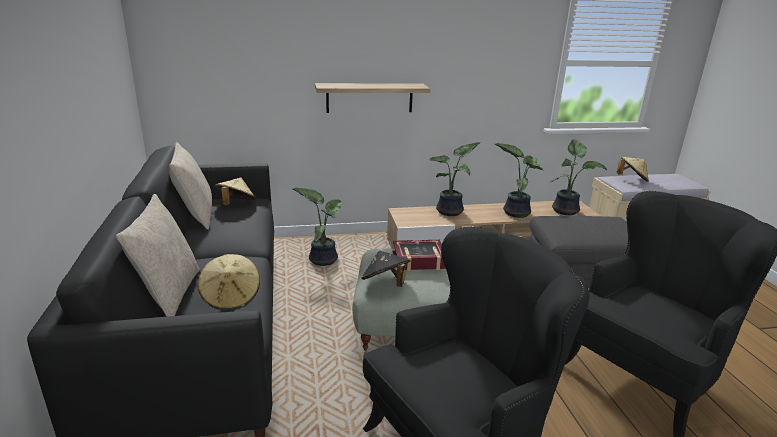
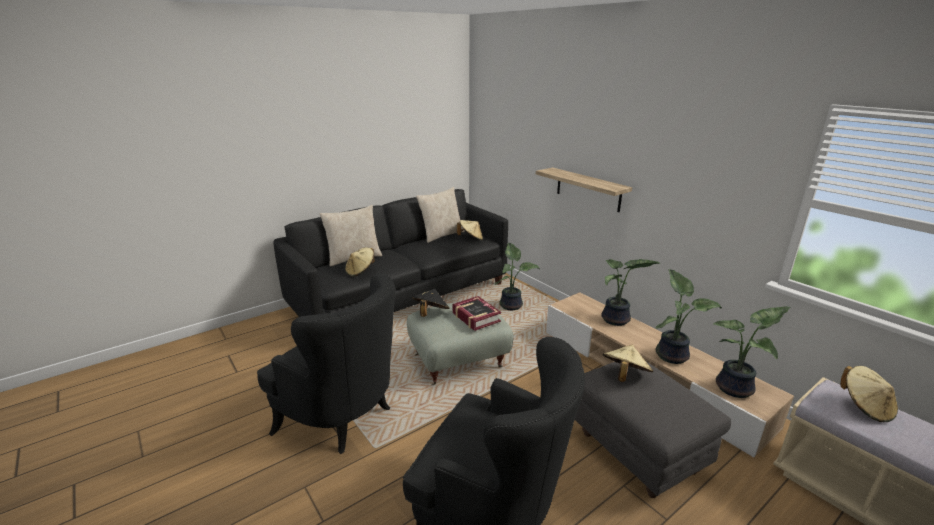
camera: 65 degrees right, 0 degrees up
none -> beige hat [603,345,653,382]

